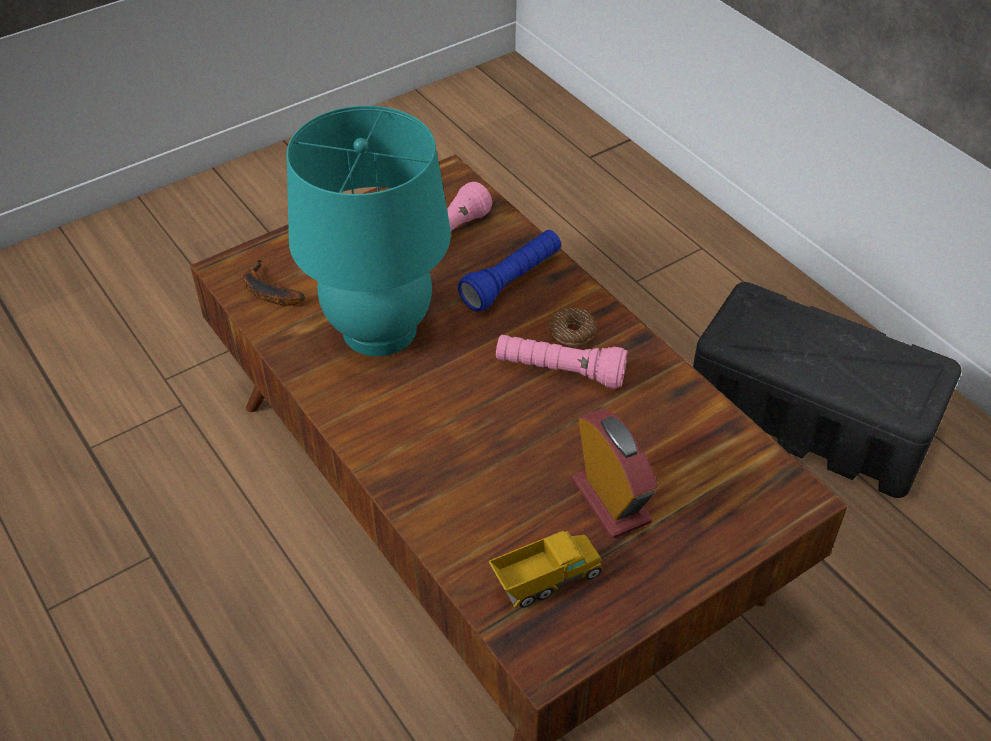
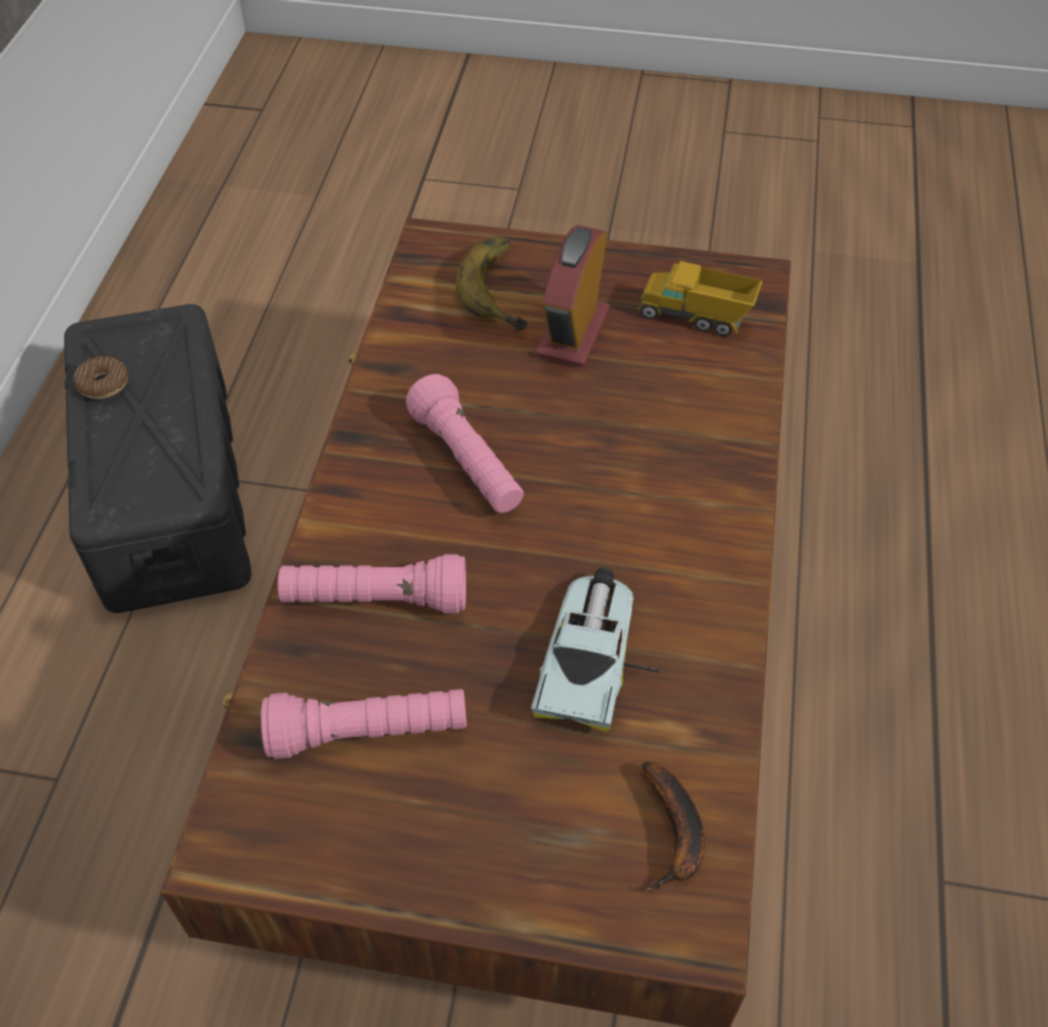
camera: 135 degrees left, 5 degrees up
turquoise table lamp [287,106,451,356] -> toy car [531,567,659,732]
blue flashlight [458,230,561,312] -> pink flashlight [277,554,466,614]
donut [550,308,596,346] -> donut moved to [73,356,128,399]
none -> banana [456,237,528,331]

